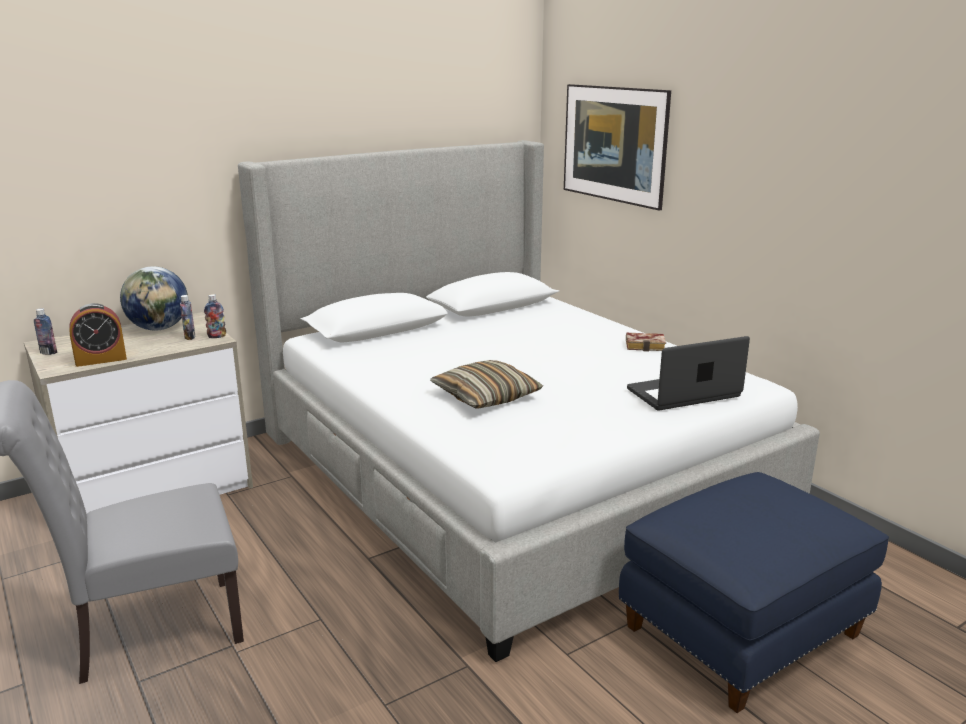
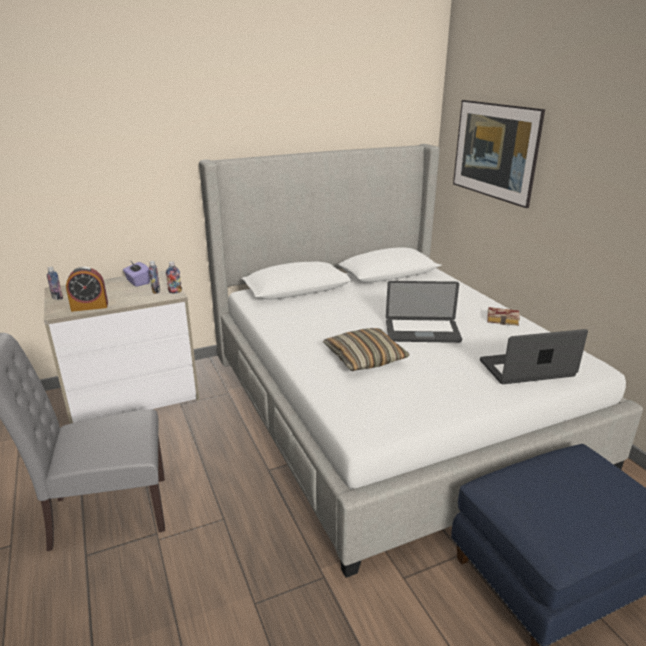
camera: 10 degrees right, 5 degrees up
globe [120,266,188,331] -> purple tissue box [123,260,150,287]
none -> laptop [386,281,462,343]

